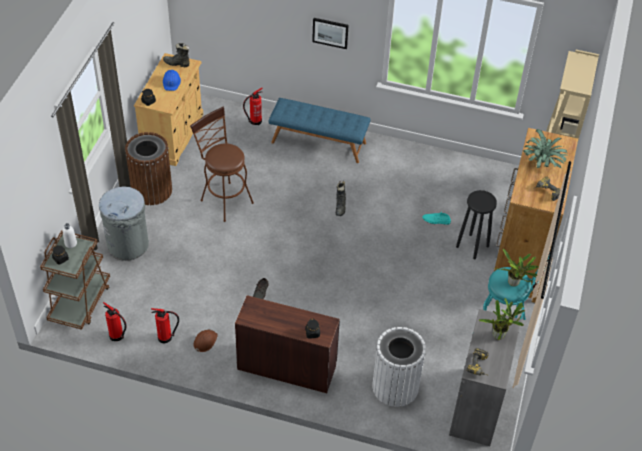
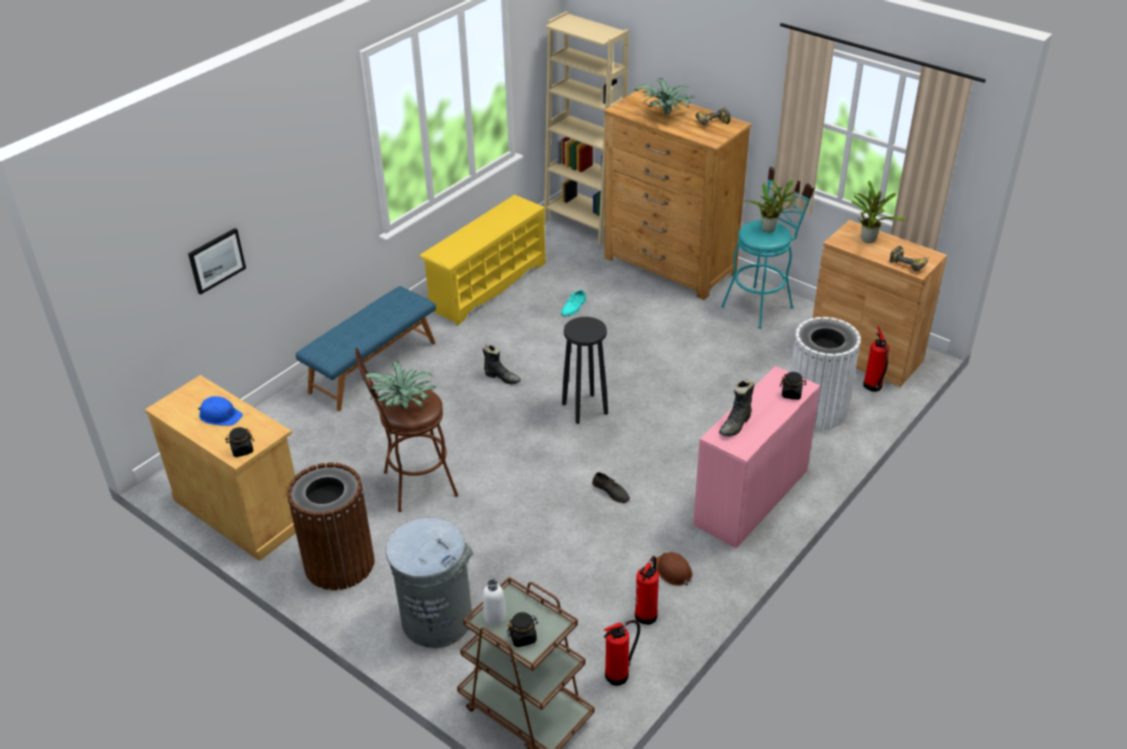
camera: 65 degrees left, 10 degrees down
black boot [163,43,190,67] -> black boot moved to [719,380,754,437]
brown desk [235,295,340,393] -> pink desk [693,366,820,548]
fire extinguisher [243,88,263,125] -> fire extinguisher moved to [863,326,889,392]
picture [312,18,349,49] -> picture moved to [188,228,246,294]
grey cabinet [449,309,521,446] -> brown cabinet [813,220,947,387]
black stool [456,190,497,260] -> black stool moved to [562,317,608,424]
none -> potted plant [362,361,436,410]
none -> yellow shoe rack [419,195,546,326]

